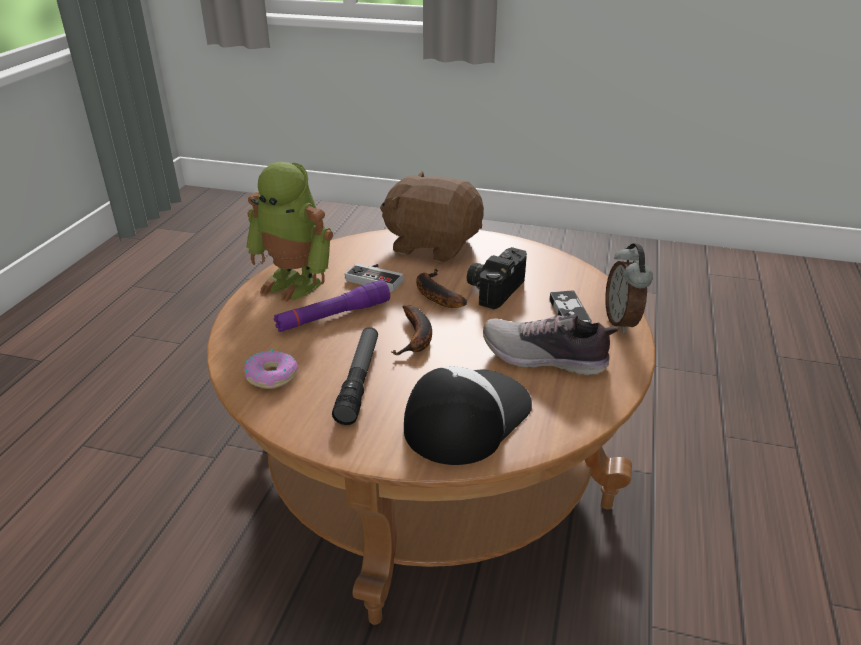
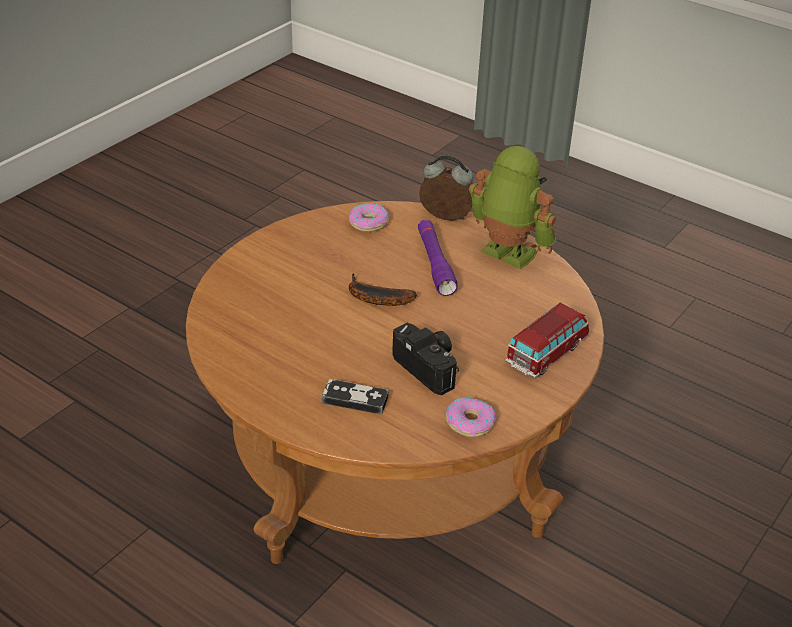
camera: 110 degrees right, 5 degrees up
toy robot [246,162,333,302] -> toy robot turned 75 degrees clockwise [469,146,556,269]
flashlight [332,327,378,425] -> none
game controller [345,263,404,292] -> none
brown plush toy [380,172,484,262] -> toy car [504,302,589,379]
cap [404,366,532,465] -> none
banana [416,269,467,308] -> none
shoe [483,312,619,376] -> none
alarm clock [605,243,653,333] -> alarm clock moved to [419,156,473,221]
none -> donut [446,397,497,437]

